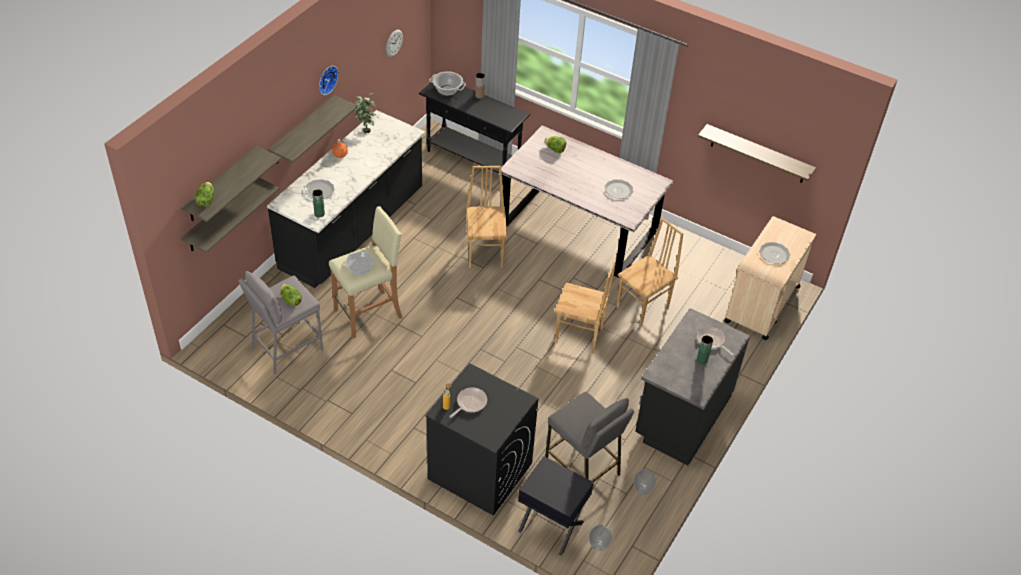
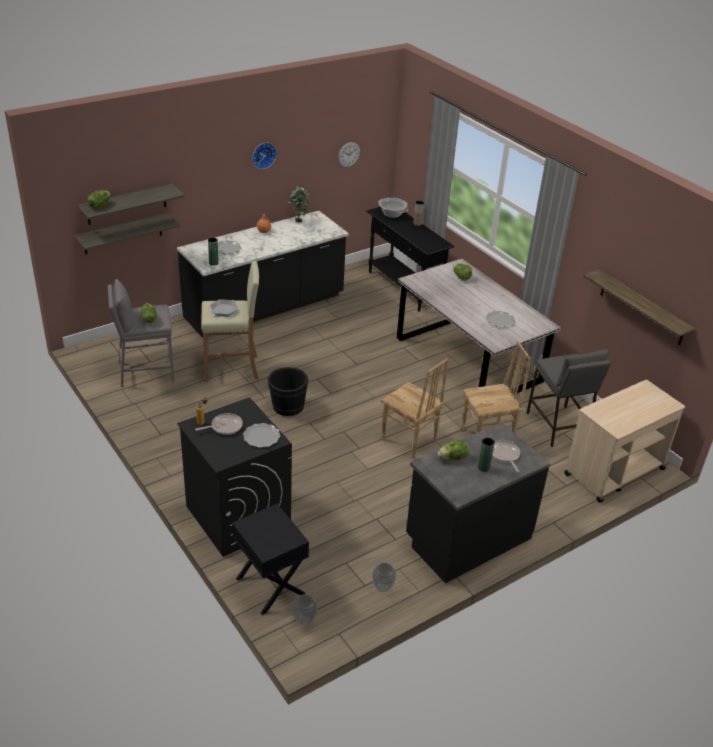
camera: 25 degrees right, 10 degrees down
shelf [268,95,358,164] -> none
brown chair [466,166,507,268] -> none
grey stool [545,392,634,482] -> grey stool moved to [527,350,611,447]
plate [759,242,790,264] -> plate moved to [243,423,280,448]
none -> black bucket [268,367,308,416]
none -> lettuce [438,440,469,460]

